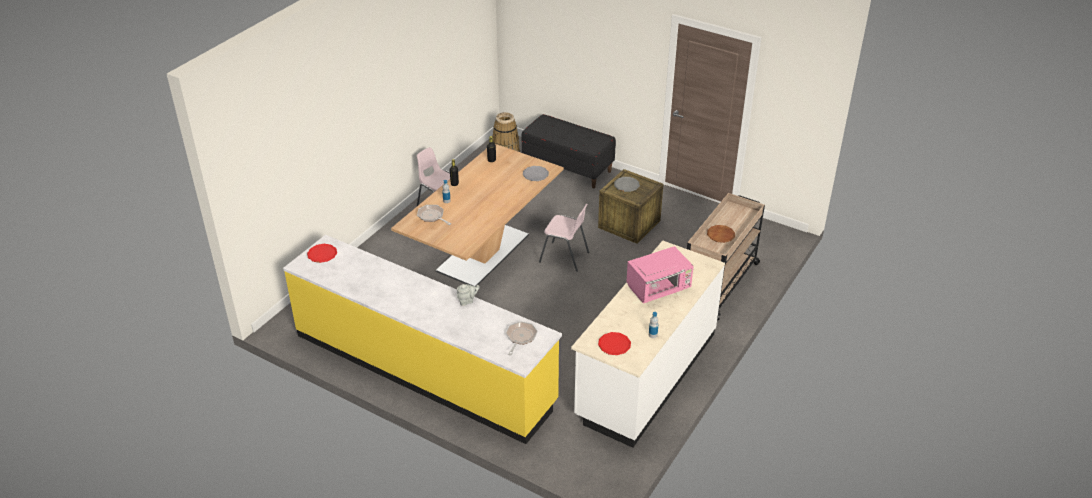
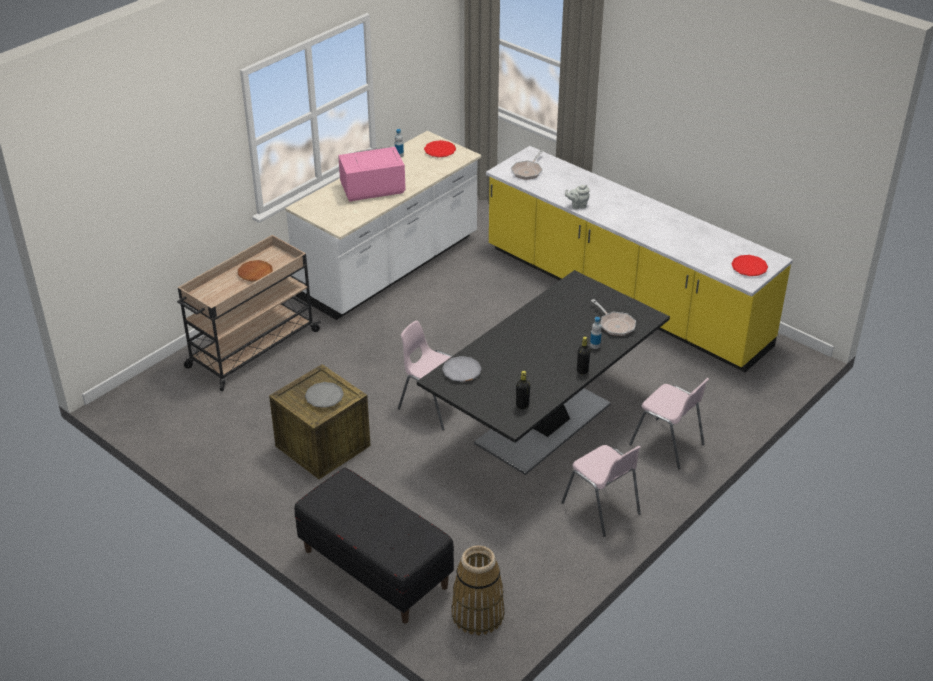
camera: 170 degrees left, 0 degrees up
beige dining table [391,144,564,287] -> black dining table [417,270,670,475]
none -> pink chair [629,378,709,469]

